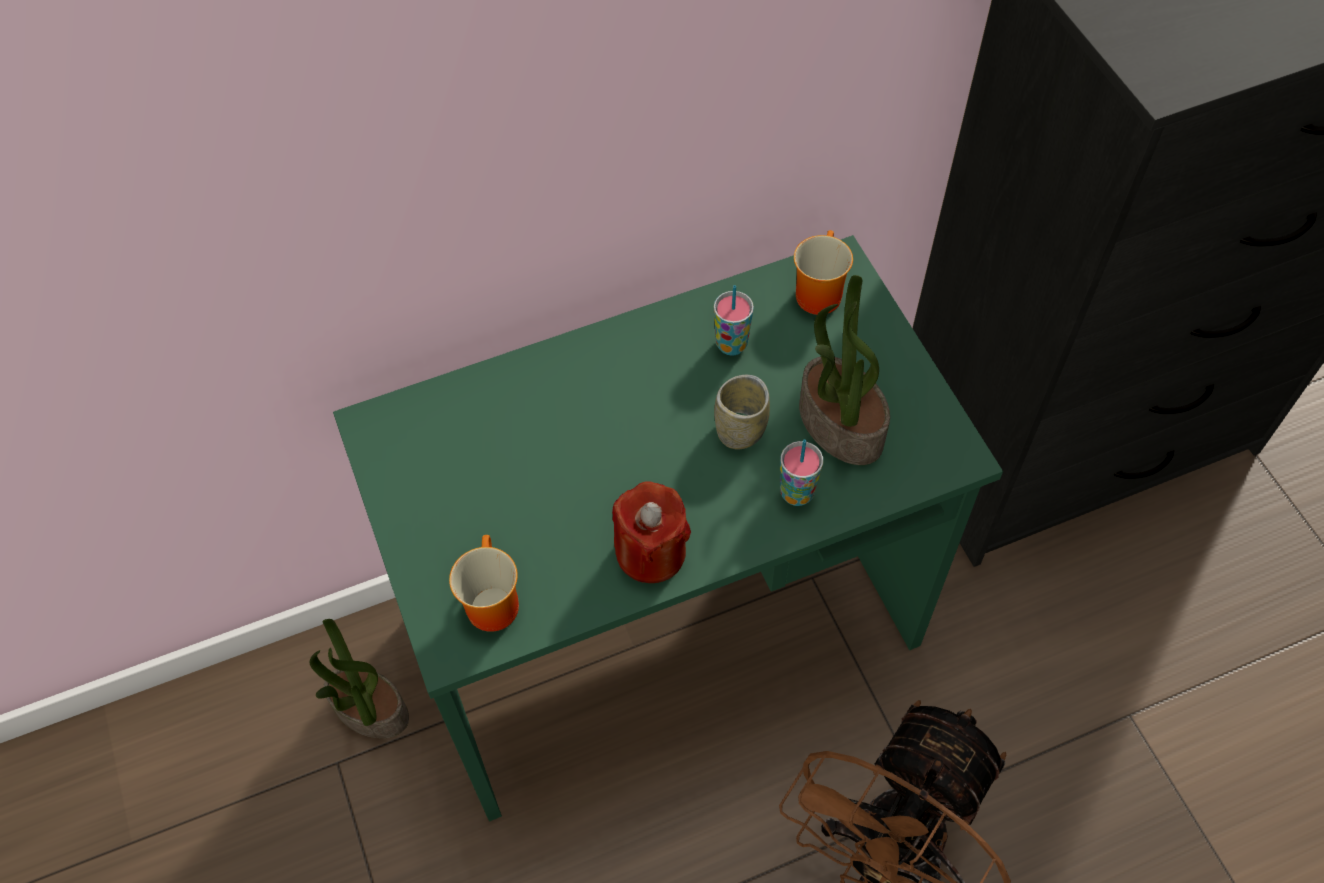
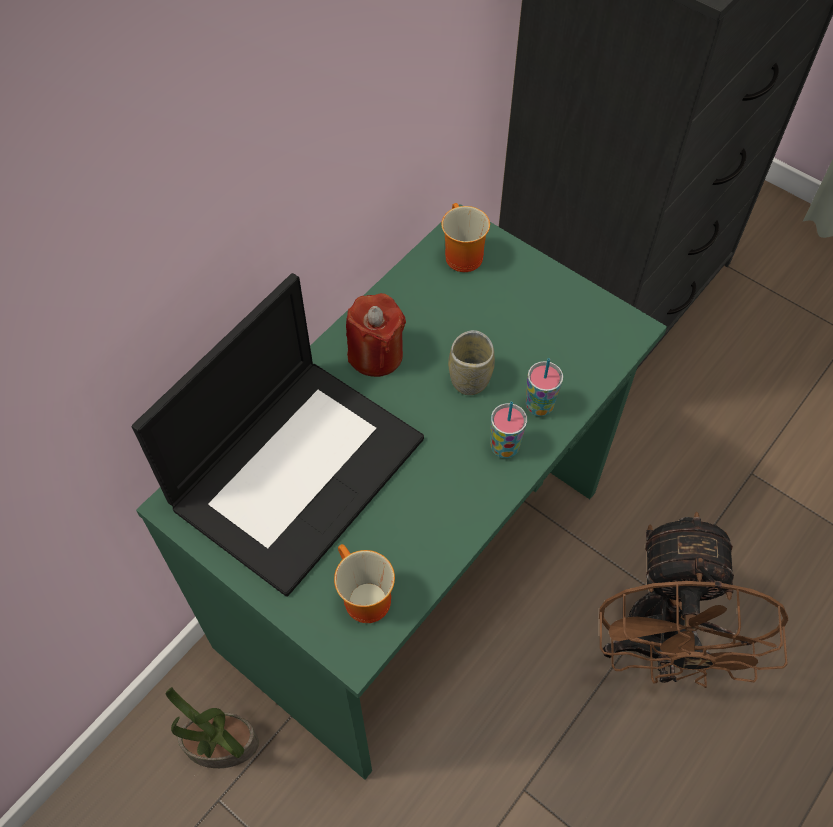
camera: 30 degrees left, 0 degrees up
red candle [612,481,691,583] -> red candle moved to [346,293,406,377]
cup [714,285,754,356] -> cup moved to [491,402,527,458]
potted plant [799,275,890,465] -> none
none -> laptop [132,273,424,596]

